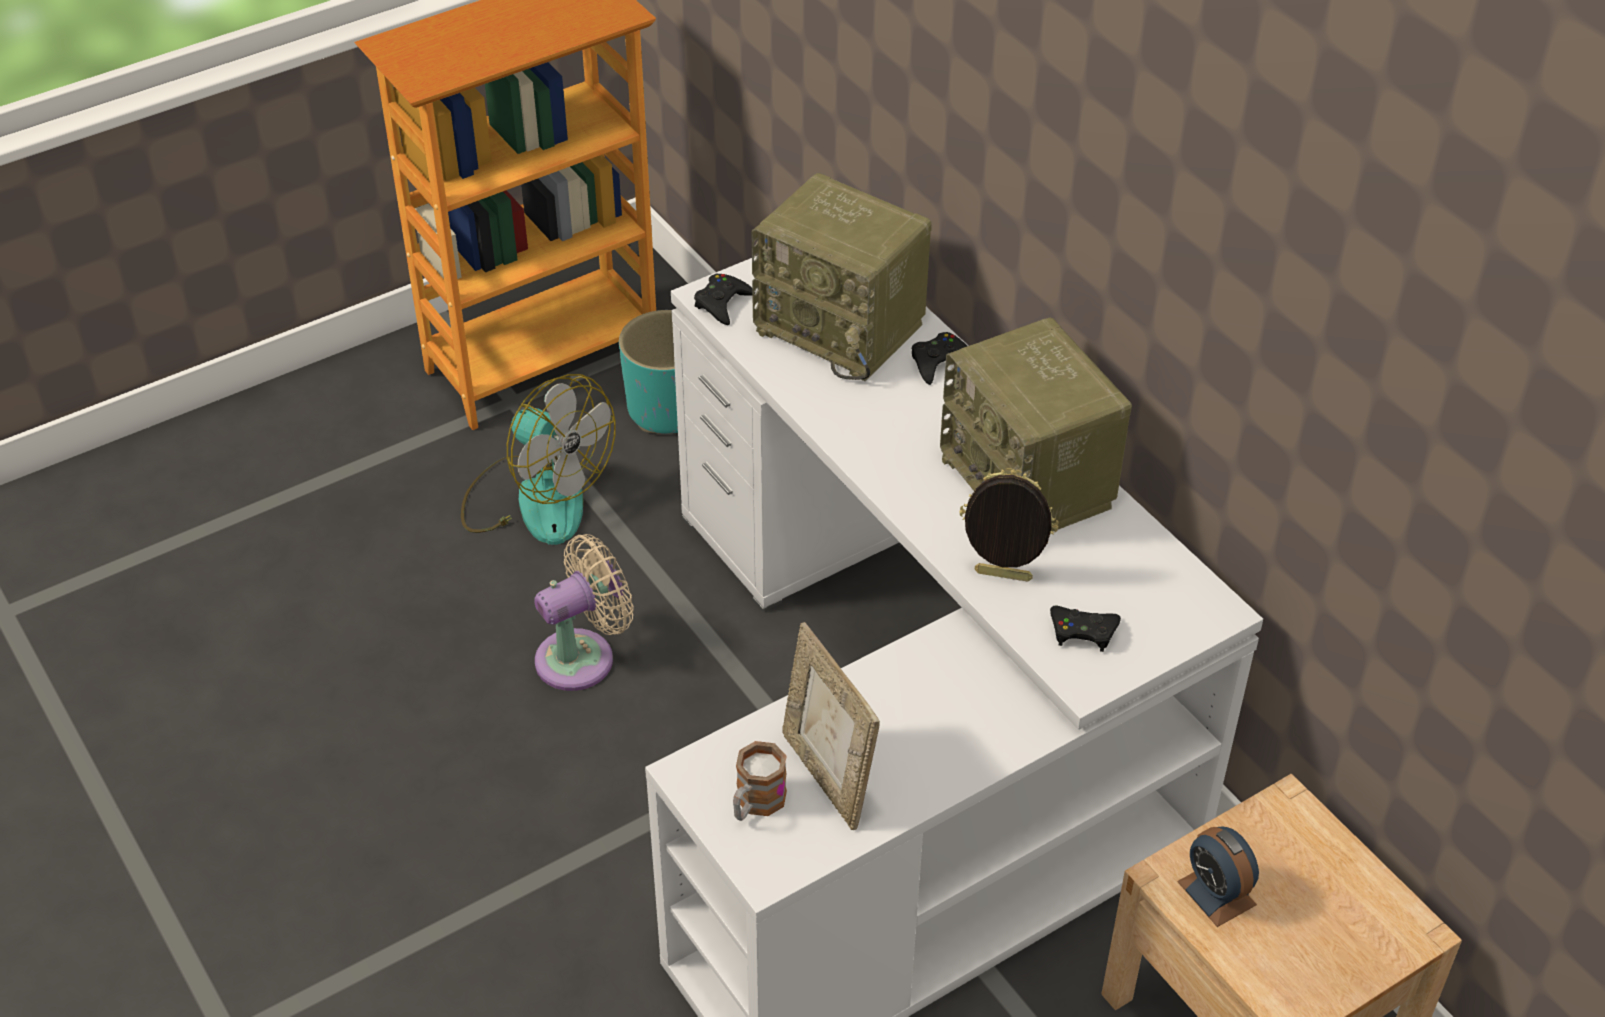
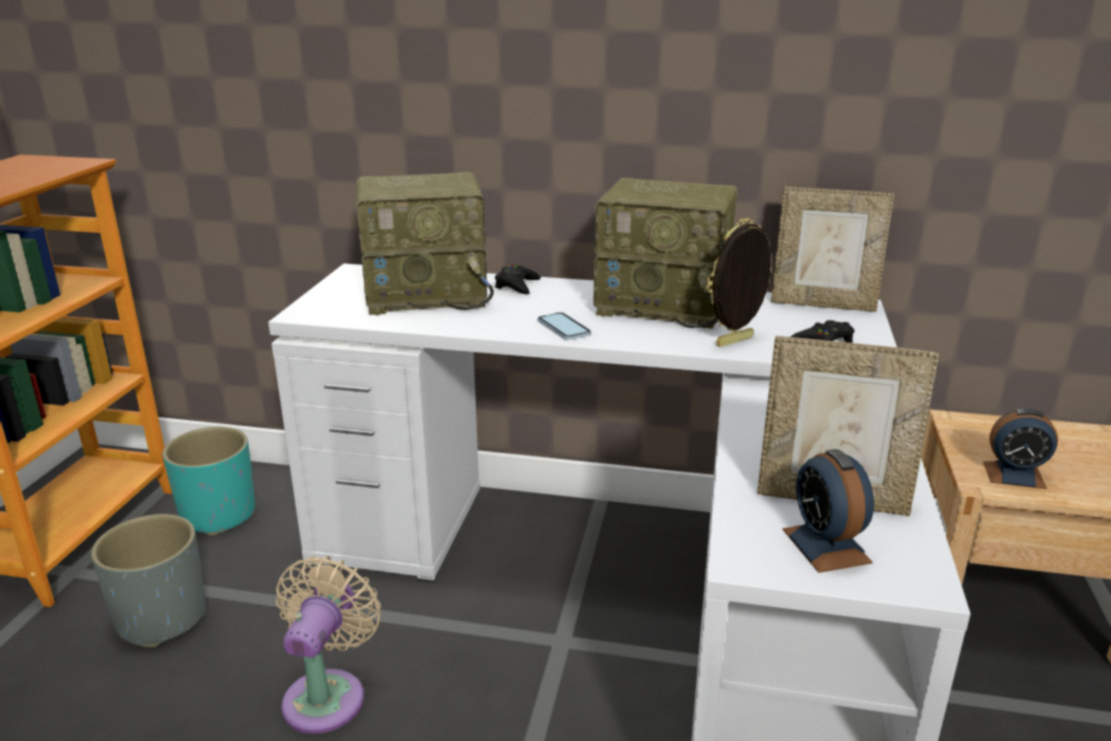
camera: 45 degrees left, 20 degrees down
fan [461,374,616,545] -> grey planter [91,514,206,647]
black game controller [694,274,755,325] -> none
mug [733,741,787,821] -> alarm clock [782,449,874,573]
none -> phone [538,312,591,340]
none -> picture frame [771,187,895,312]

